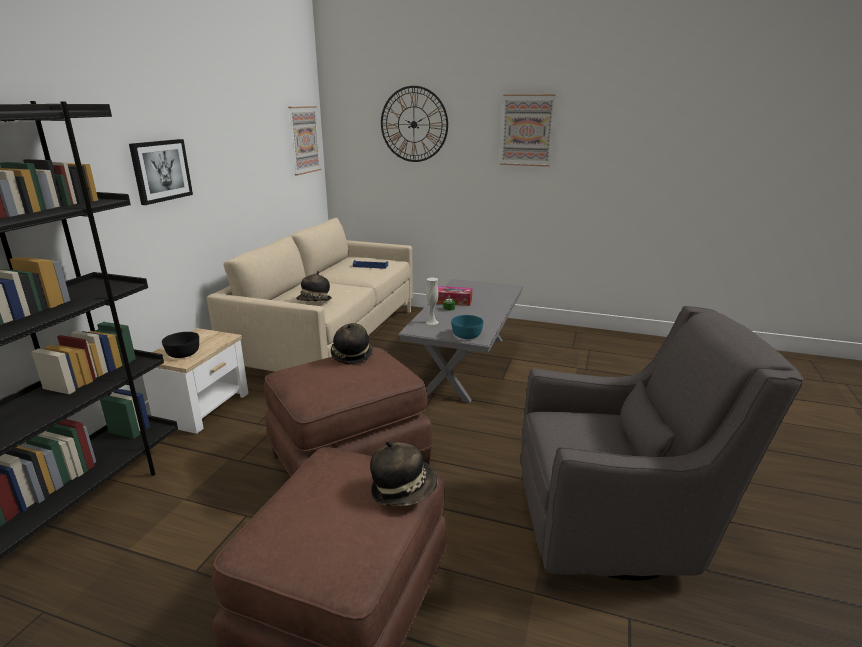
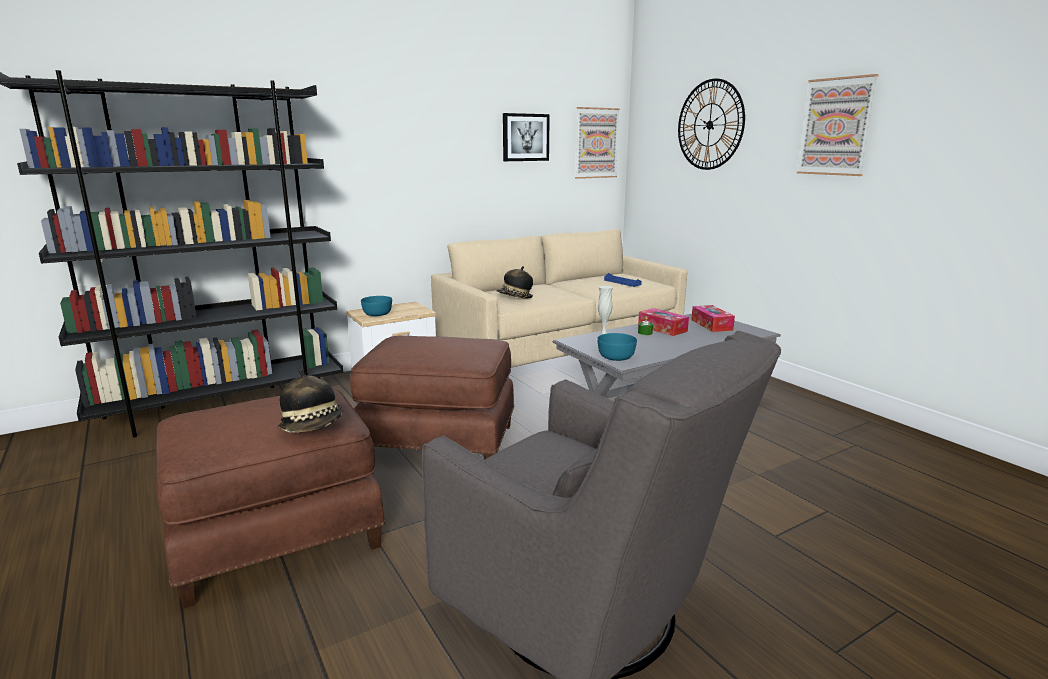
camera: 40 degrees right, 5 degrees down
picture [129,139,193,205] -> picture moved to [503,113,550,161]
black bowl [162,332,199,358] -> turquoise bowl [361,296,392,316]
hat [331,323,373,364] -> none
none -> tissue box [691,305,735,332]

